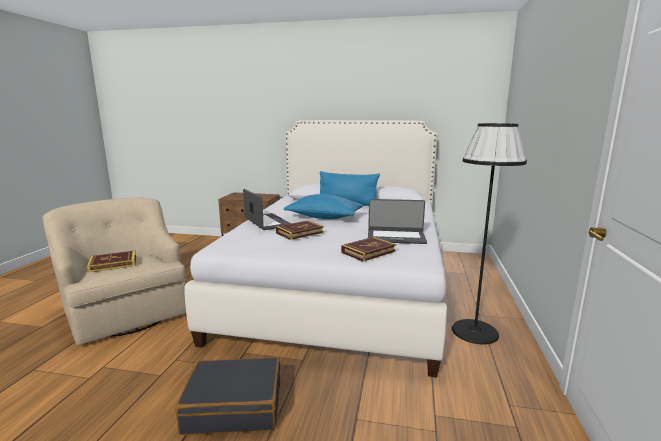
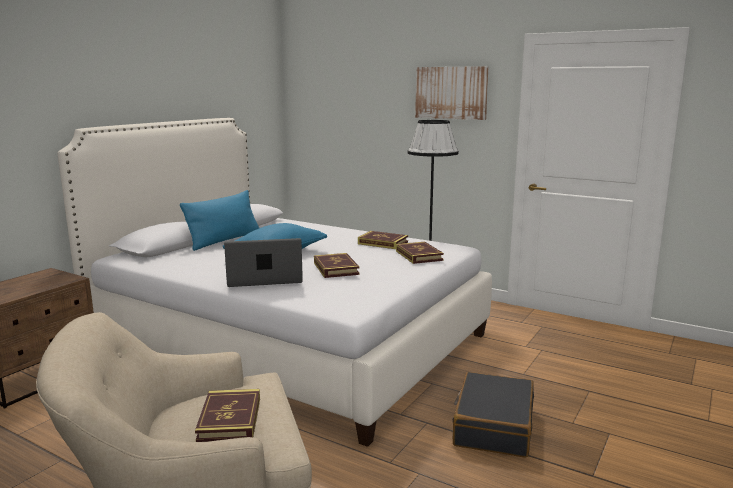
camera: 70 degrees left, 0 degrees up
laptop [368,199,427,244] -> book [358,231,408,249]
none -> picture [415,66,489,120]

